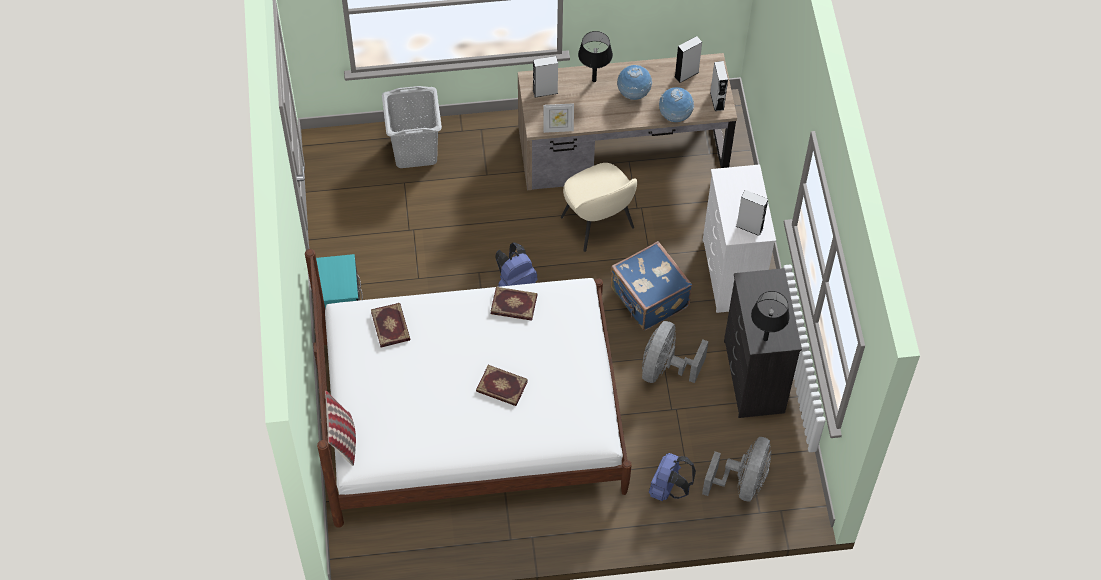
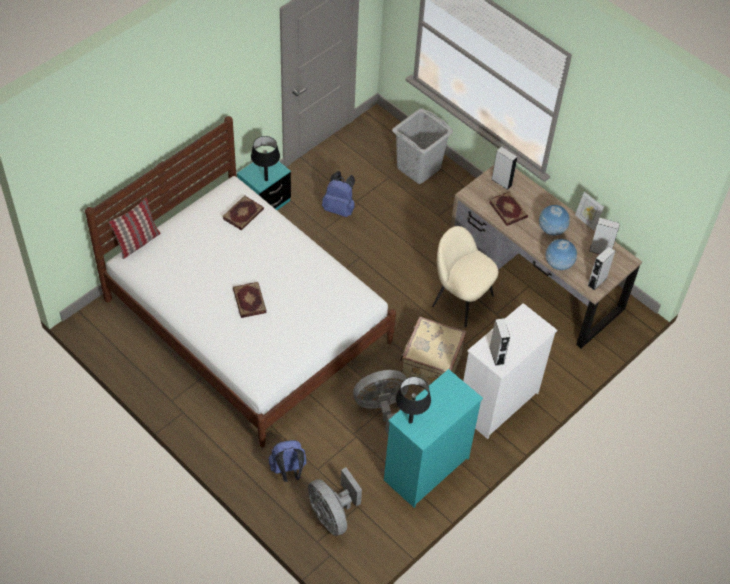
camera: 50 degrees right, 5 degrees down
book [490,287,537,321] -> book moved to [489,191,528,226]
blue backpack [495,242,537,287] -> blue backpack moved to [322,171,355,217]
picture frame [543,103,574,133] -> picture frame moved to [575,192,604,230]
beige chair [561,163,637,252] -> beige chair turned 105 degrees clockwise [432,226,498,328]
black table lamp [578,31,613,82] -> black table lamp moved to [251,136,280,181]
blue suitcase [611,241,692,331] -> beige suitcase [400,317,466,385]
grey fan [702,437,771,502] -> grey fan turned 75 degrees clockwise [308,467,362,536]
black dresser [724,268,802,418] -> turquoise dresser [384,369,483,508]

